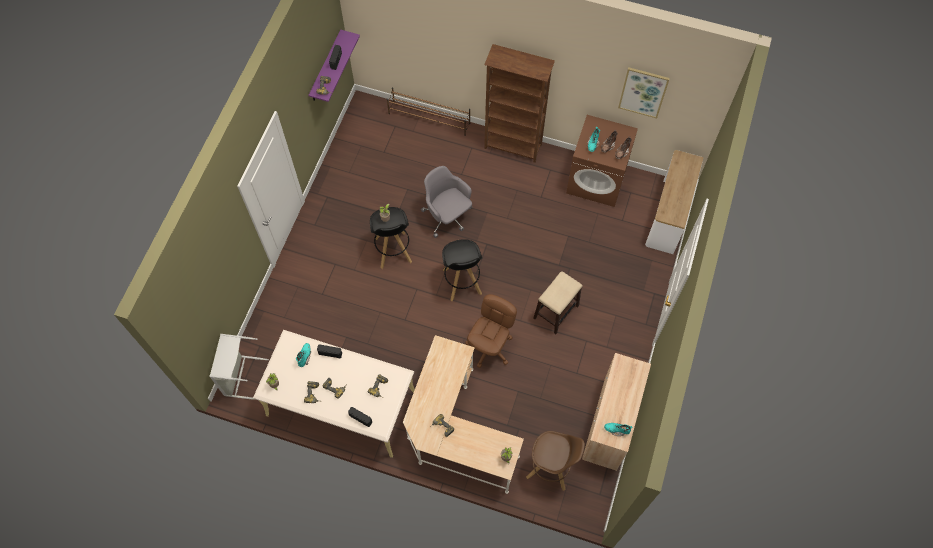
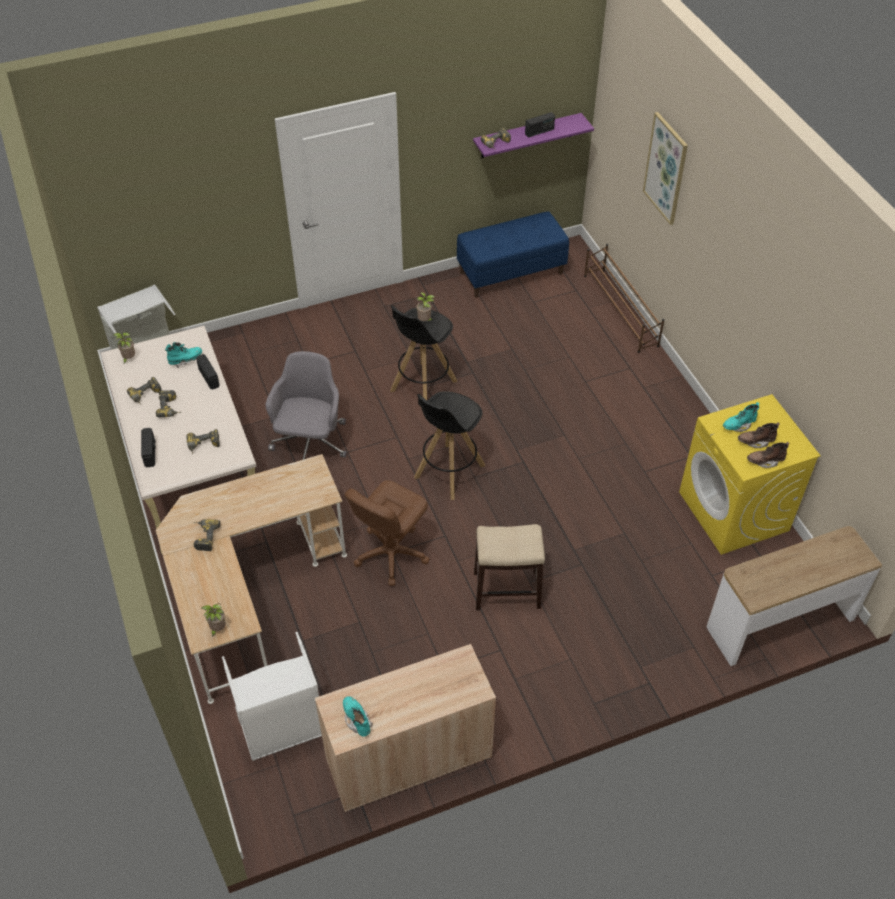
camera: 50 degrees right, 15 degrees down
grey office chair [421,166,473,238] -> grey office chair moved to [265,351,347,460]
brown office chair [465,294,517,368] -> brown office chair turned 135 degrees clockwise [345,480,429,586]
brown bookcase [484,44,555,163] -> none
brown stool [526,431,585,491] -> white laundry basket [222,632,322,761]
brown washing machine [566,115,638,207] -> yellow washing machine [679,394,821,555]
picture [618,67,670,118] -> picture moved to [643,112,688,225]
none -> blue bench [457,211,569,298]

